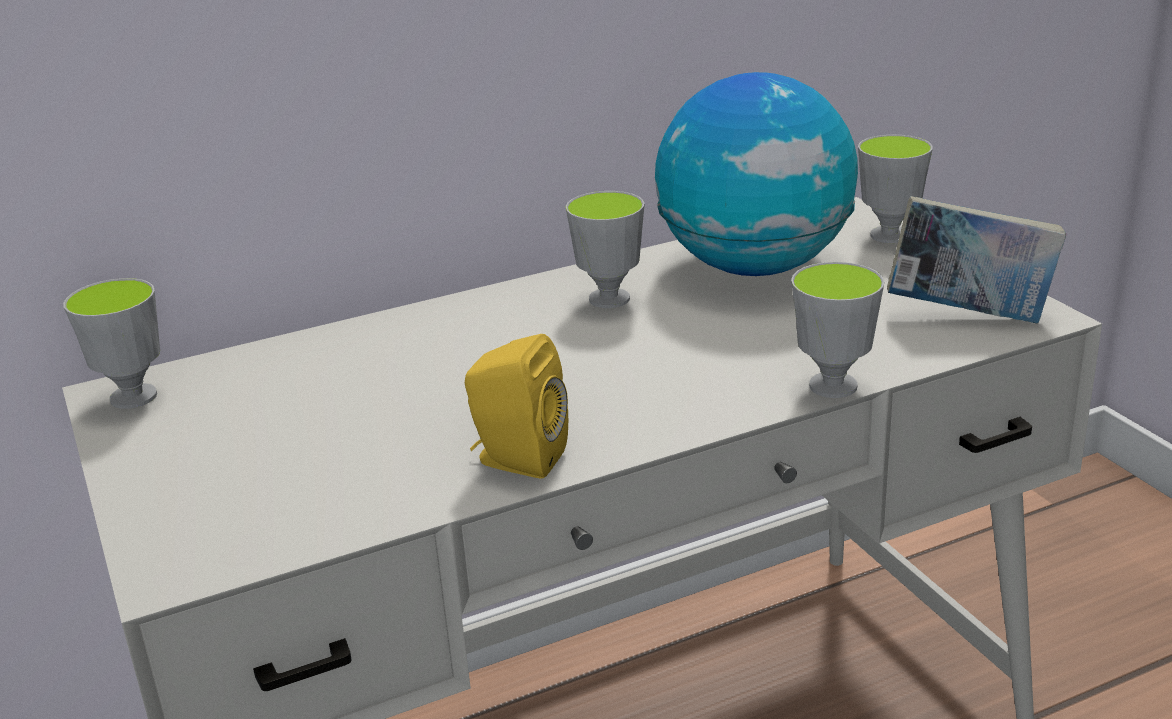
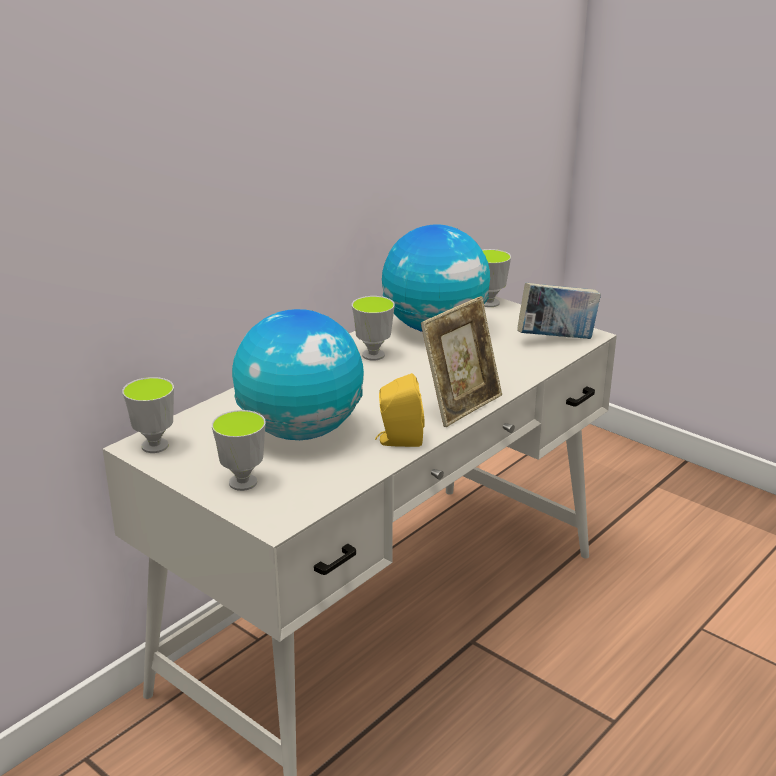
camera: 25 degrees left, 0 degrees up
cup [791,262,884,398] -> cup moved to [212,410,266,491]
none -> globe [232,309,364,440]
none -> picture frame [421,296,502,427]

